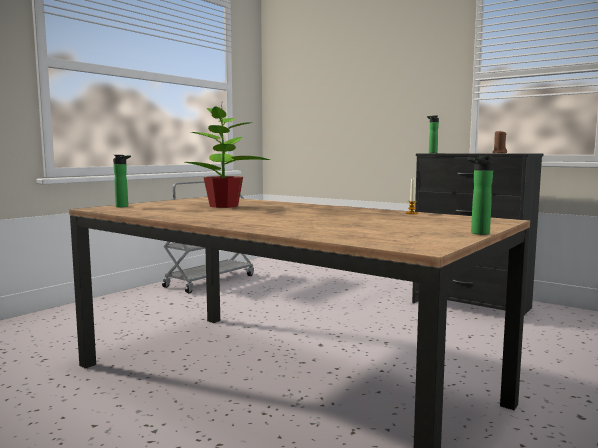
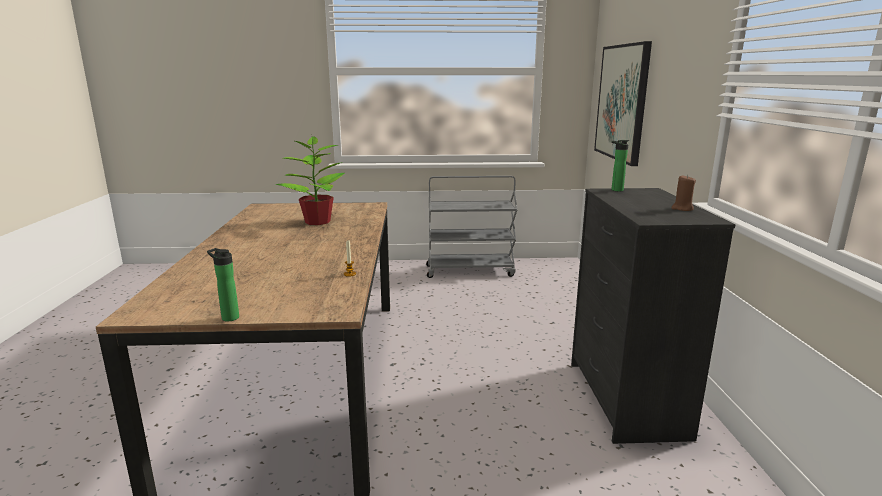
camera: 50 degrees right, 10 degrees up
bottle [113,155,131,207] -> none
none -> picture [594,41,652,166]

